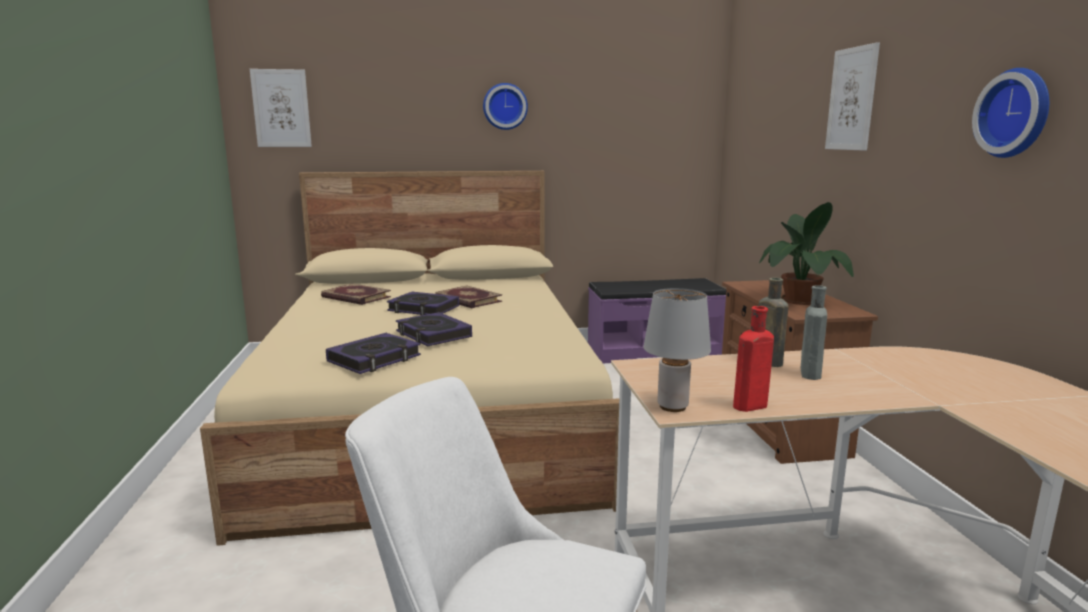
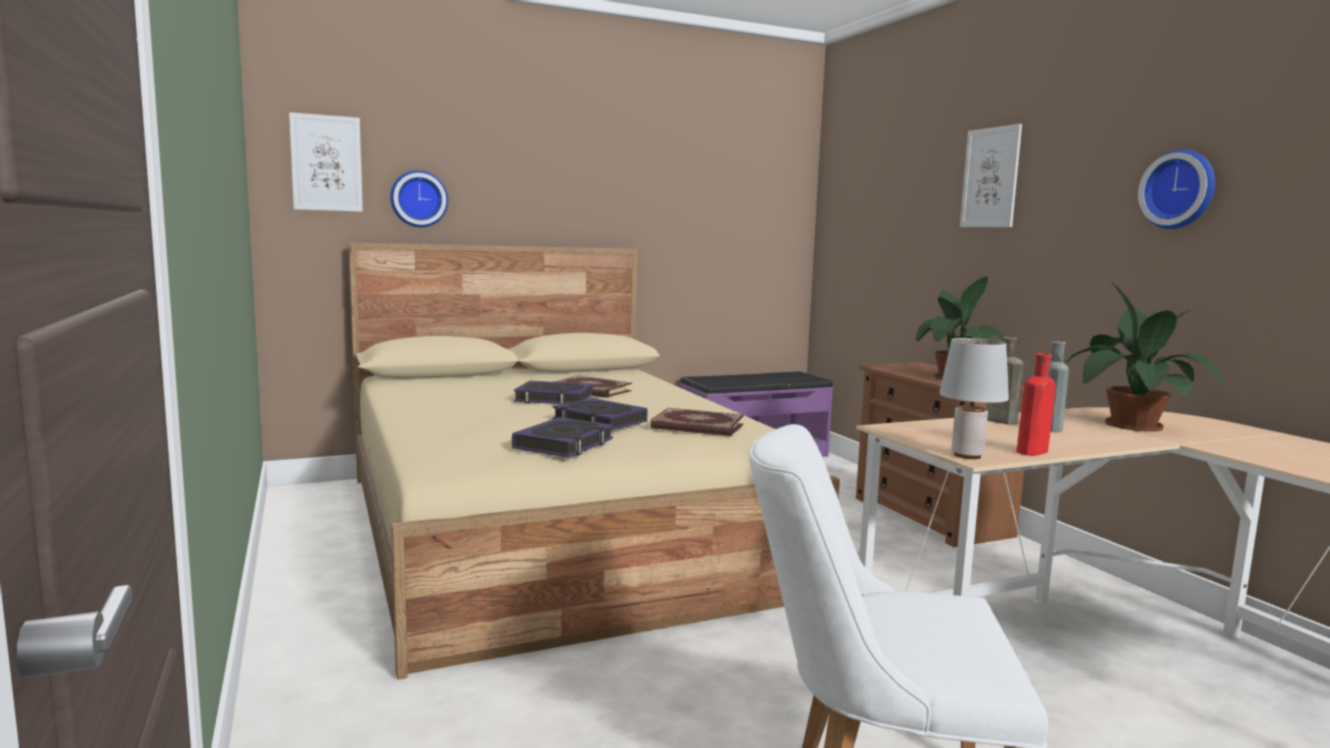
camera: 15 degrees left, 5 degrees down
book [321,284,391,305] -> book moved to [651,408,744,436]
wall clock [483,83,528,130] -> wall clock moved to [390,170,448,227]
none -> potted plant [1065,282,1224,432]

